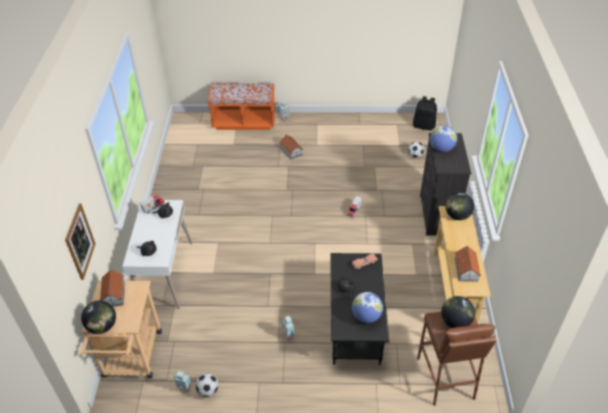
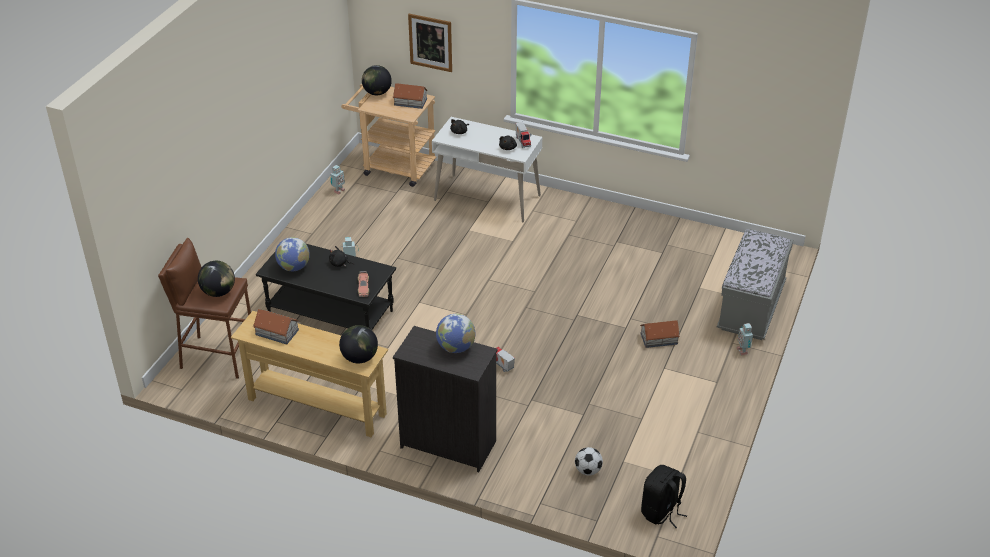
camera: 110 degrees right, 5 degrees down
football [196,374,218,397] -> none
orange bench [208,83,276,130] -> grey bench [717,229,793,340]

